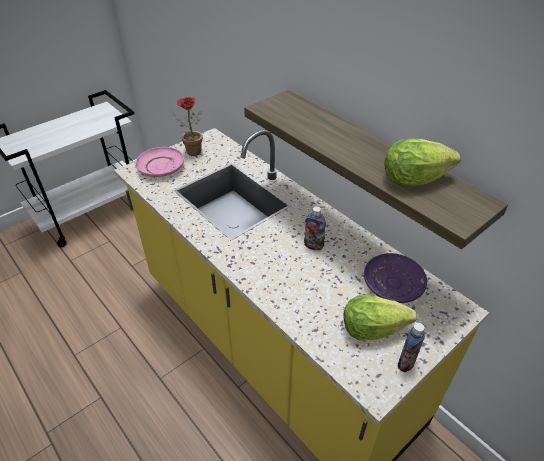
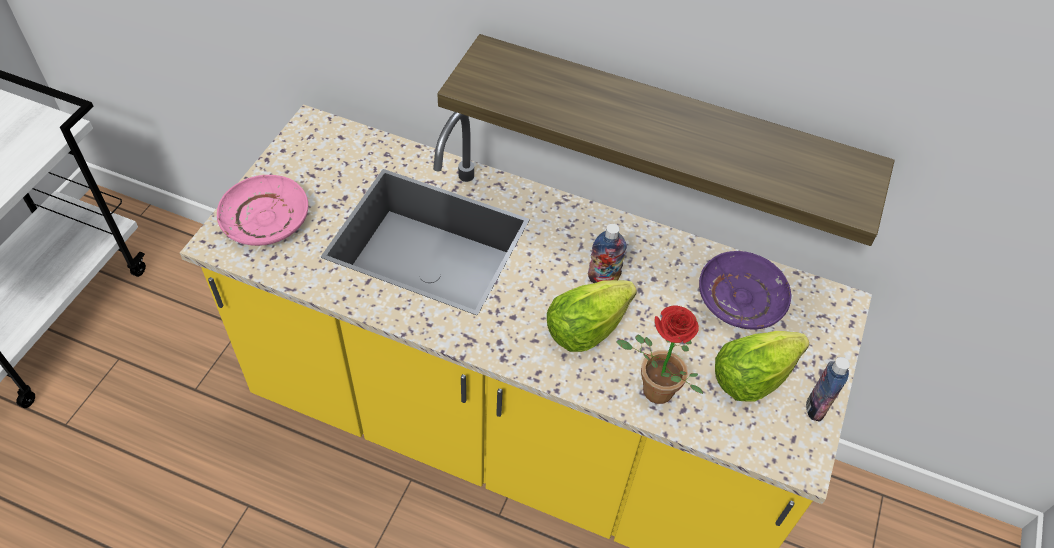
camera: 30 degrees left, 10 degrees up
potted plant [169,97,203,156] -> potted plant moved to [616,305,703,404]
lettuce [384,139,461,187] -> lettuce moved to [547,280,637,352]

